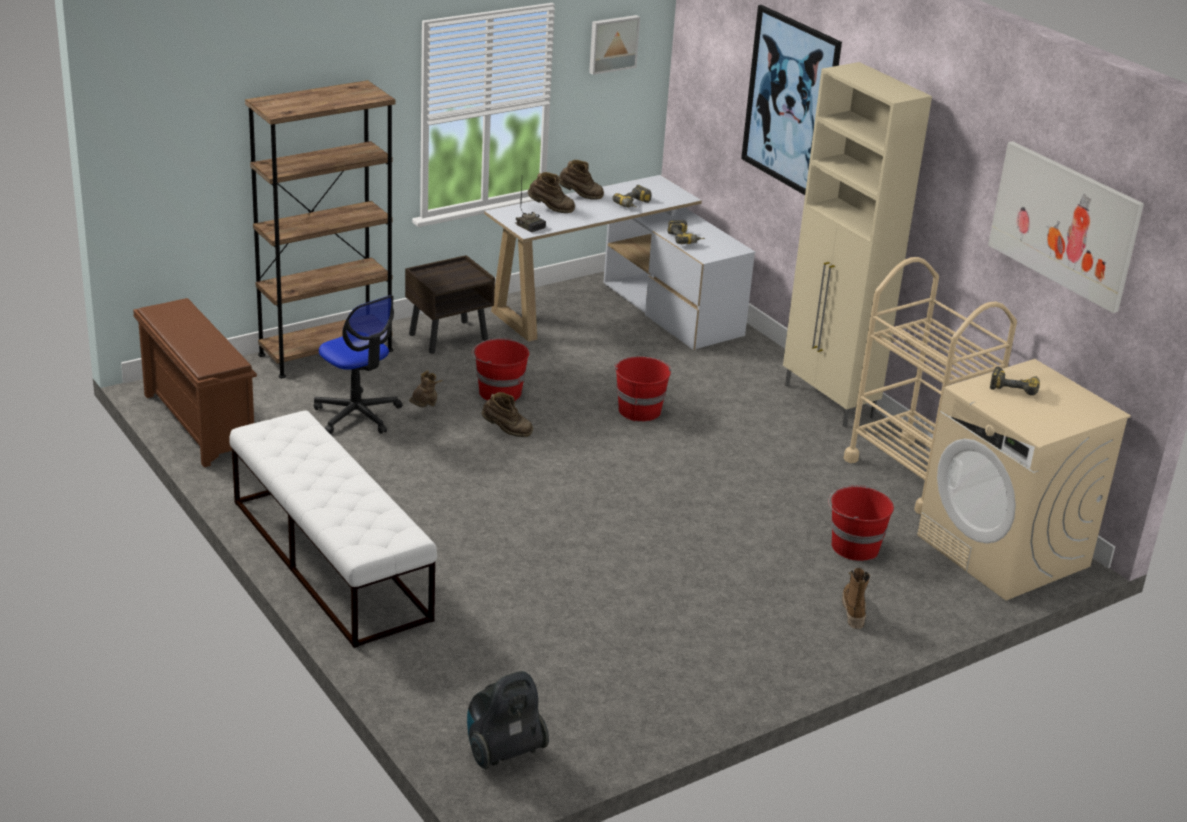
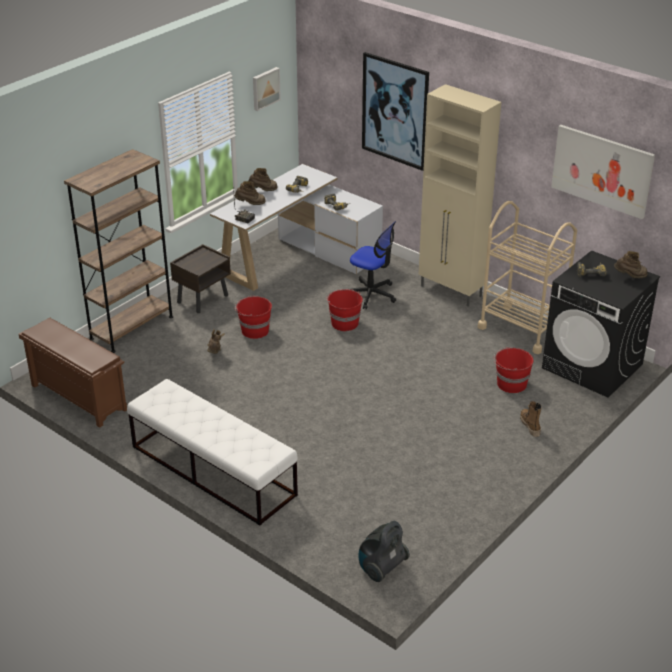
camera: 15 degrees left, 5 degrees up
office chair [314,295,403,434] -> office chair moved to [350,221,396,309]
brown boot [481,392,533,437] -> brown boot moved to [614,251,648,278]
beige washing machine [917,359,1131,600] -> black washing machine [542,250,660,398]

